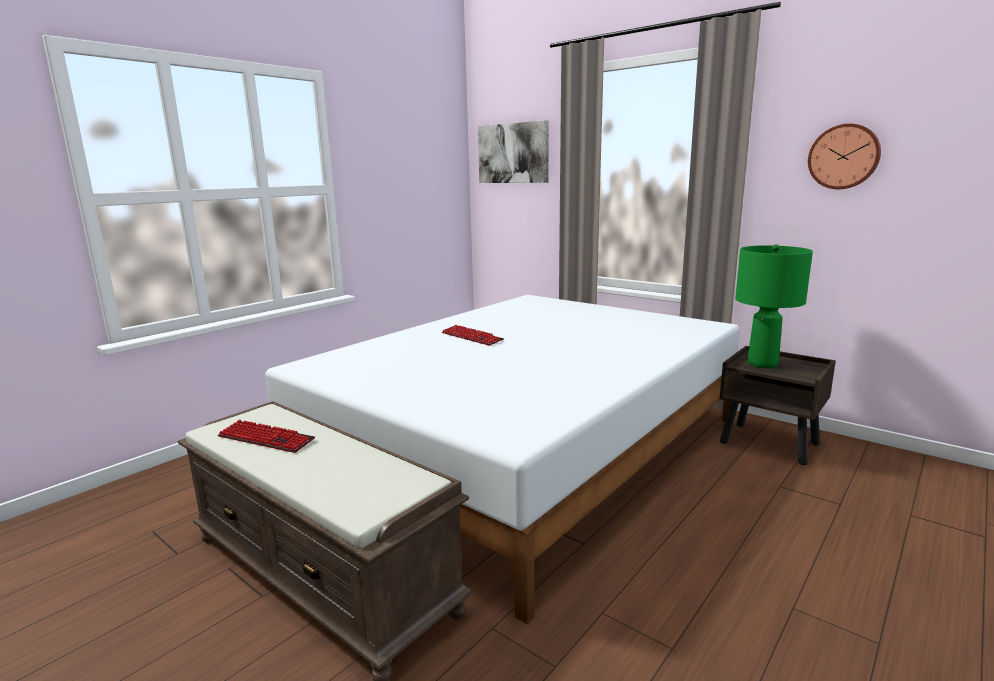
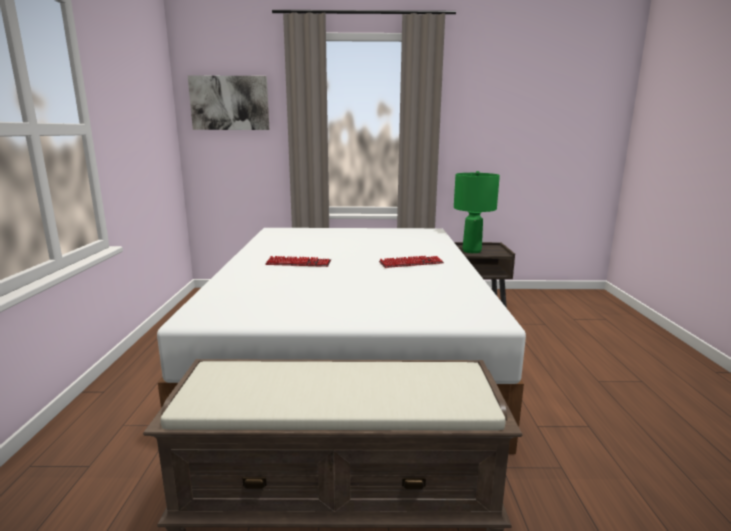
camera: 40 degrees left, 0 degrees up
keyboard [218,420,315,453] -> keyboard moved to [379,256,444,268]
wall clock [808,123,881,189] -> none

